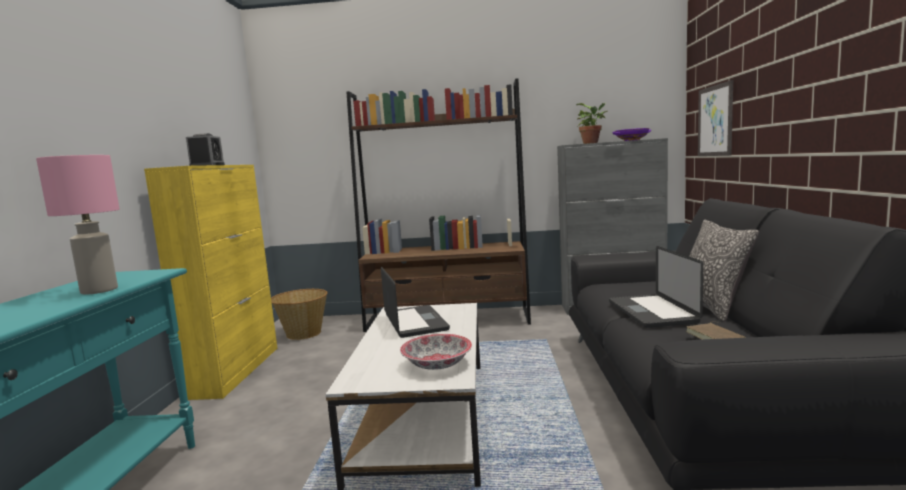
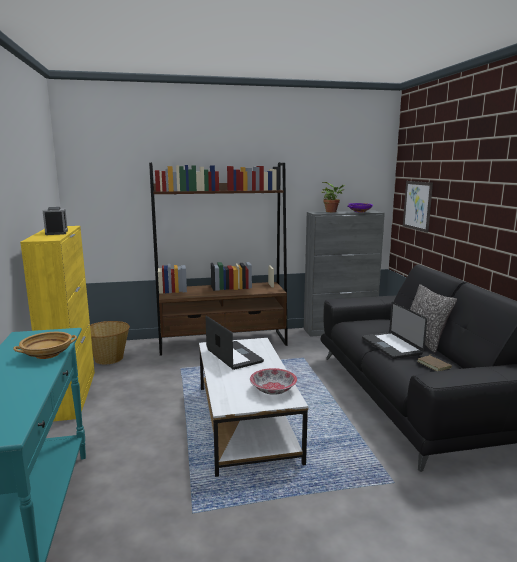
camera: 15 degrees left, 5 degrees up
pink table lamp [36,155,120,295] -> beige bowl [13,332,77,359]

